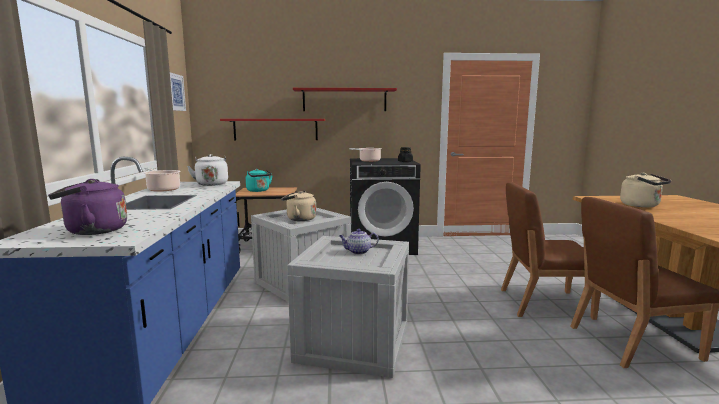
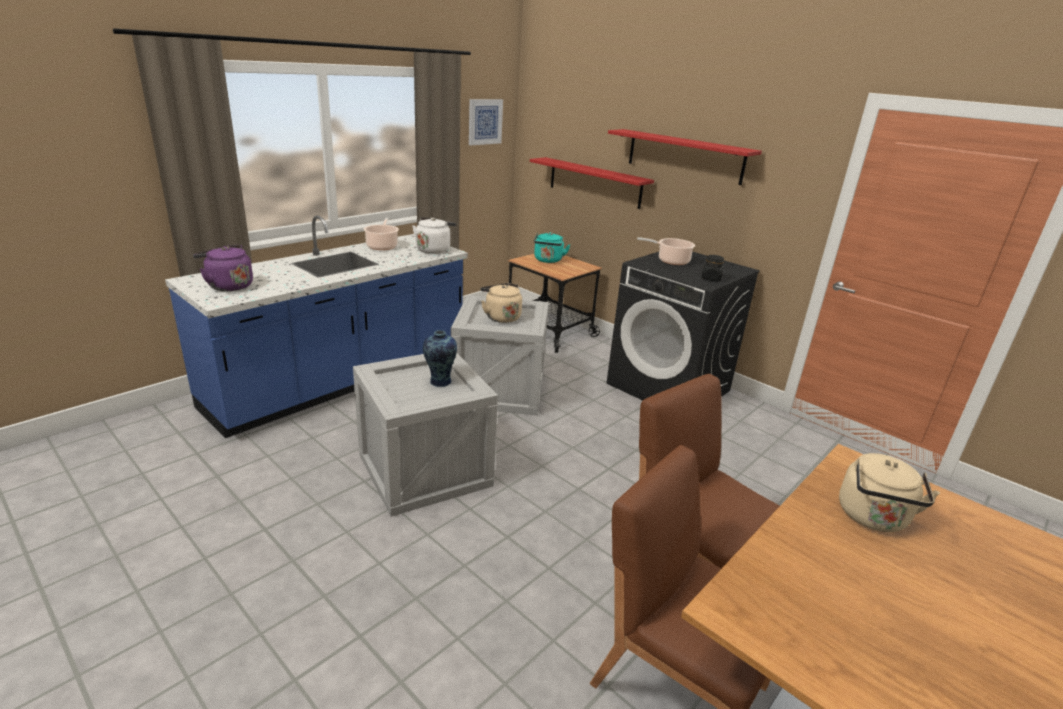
camera: 45 degrees right, 15 degrees up
teapot [339,229,379,255] -> vase [423,330,457,387]

